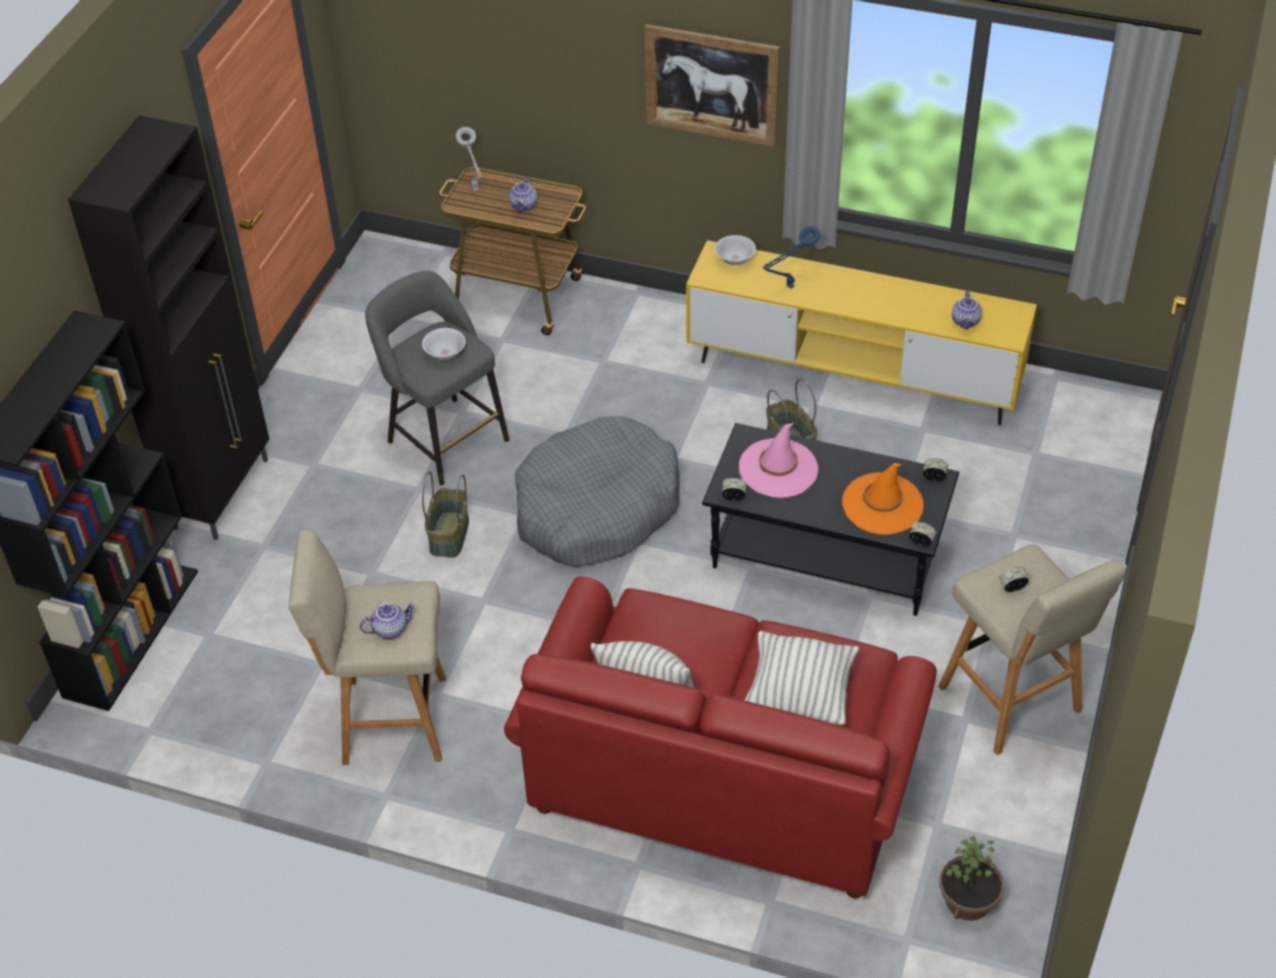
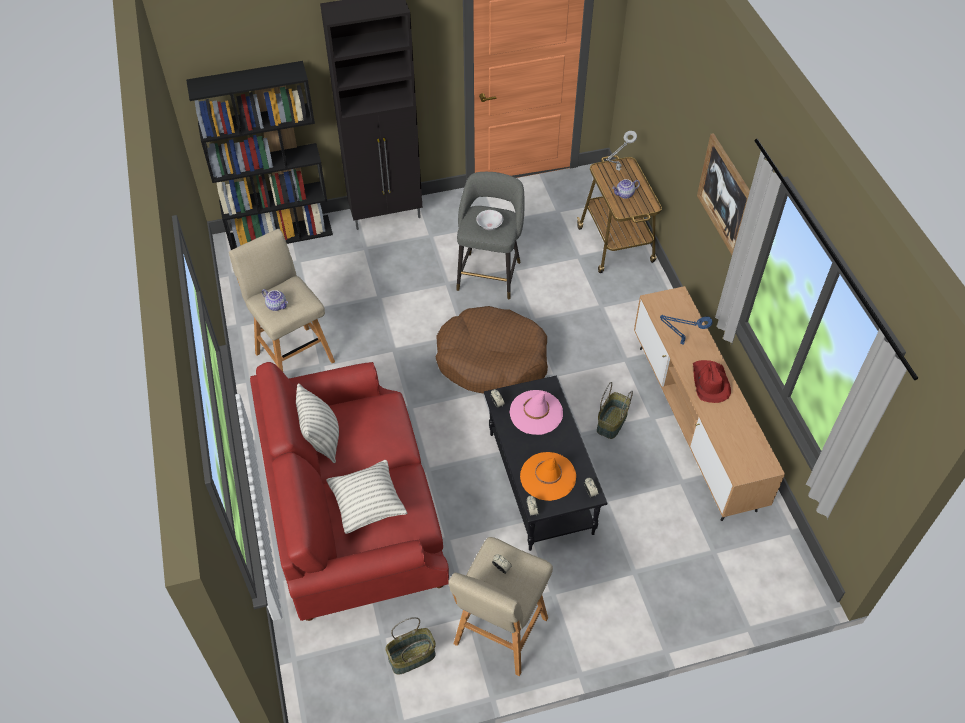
camera: 55 degrees right, 5 degrees up
basket [422,471,469,558] -> basket moved to [385,617,436,675]
grey dog bed [515,416,680,567] -> brown dog bed [436,306,548,394]
yellow tv stand [686,240,1037,425] -> brown tv stand [634,286,785,521]
white bowl [715,235,756,265] -> none
potted plant [940,836,1004,921] -> none
teapot [952,290,982,329] -> none
none -> red hat [693,360,731,403]

